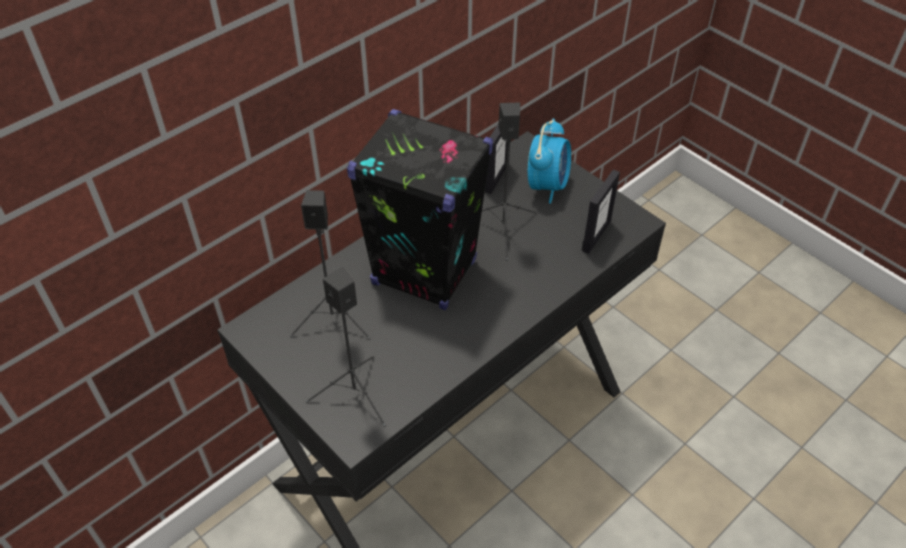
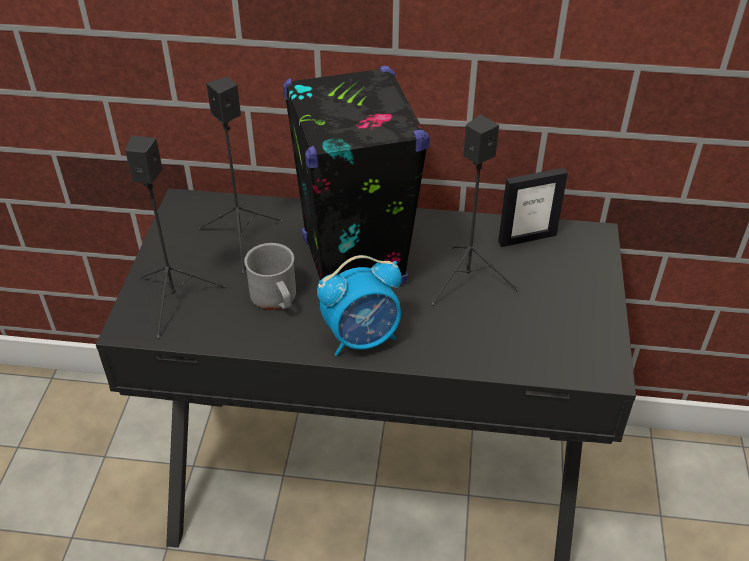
camera: 50 degrees right, 5 degrees down
alarm clock [528,118,571,204] -> alarm clock moved to [317,255,402,356]
picture frame [582,169,620,254] -> none
none -> grey mug [244,243,296,310]

